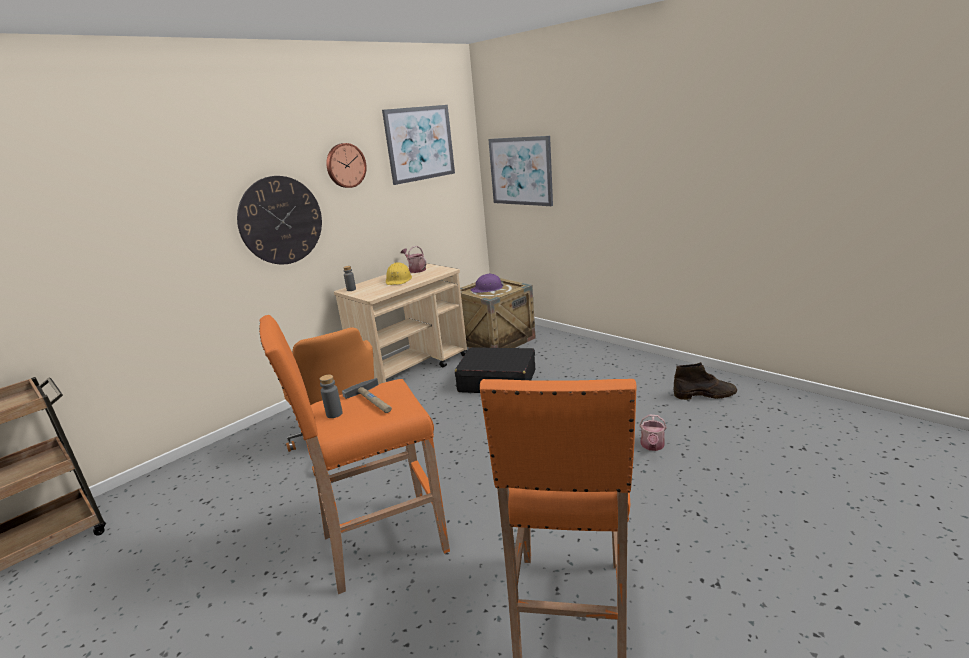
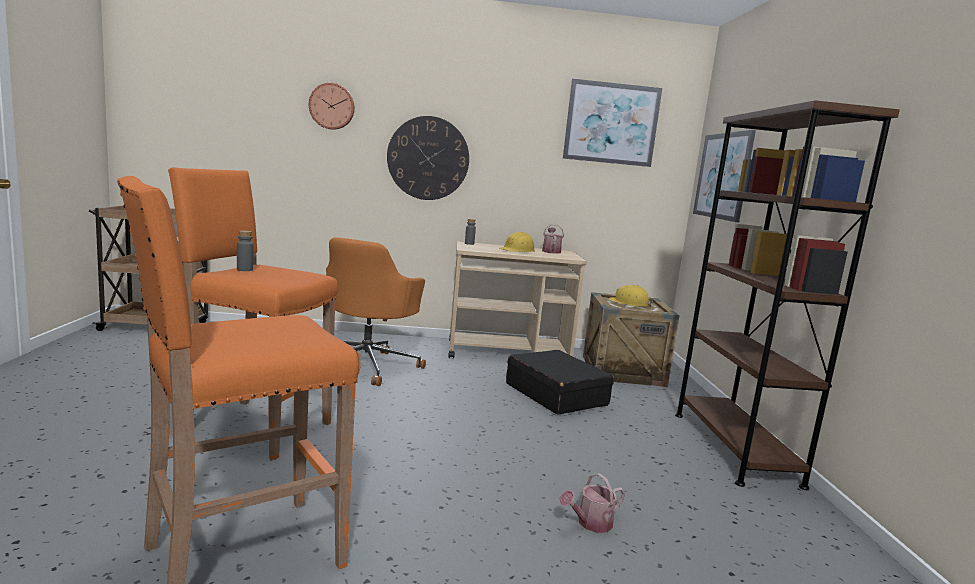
camera: 40 degrees right, 10 degrees down
wall clock [326,143,367,188] -> wall clock moved to [309,83,355,130]
hammer [342,378,392,413] -> none
purple hard hat [470,273,504,293] -> yellow hard hat [608,285,653,307]
brown boot [673,362,737,400] -> none
none -> brown bookcase [675,100,900,490]

